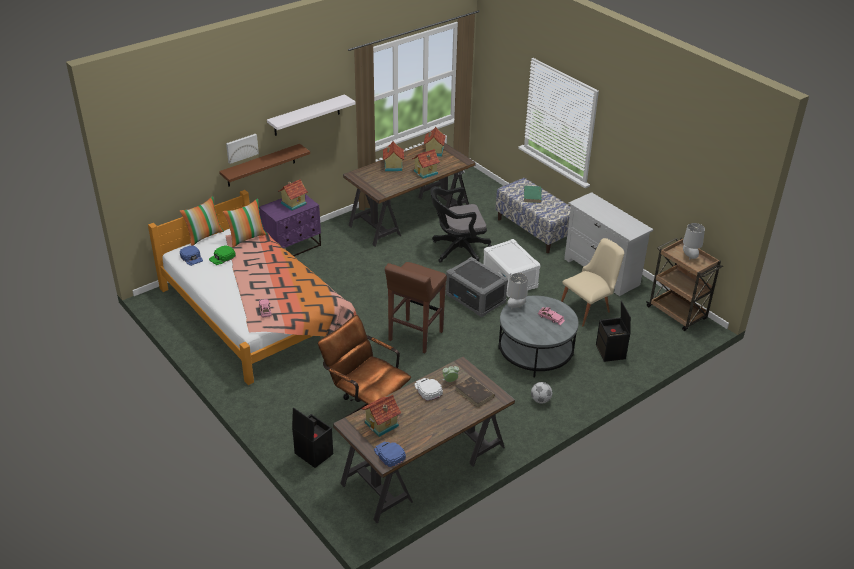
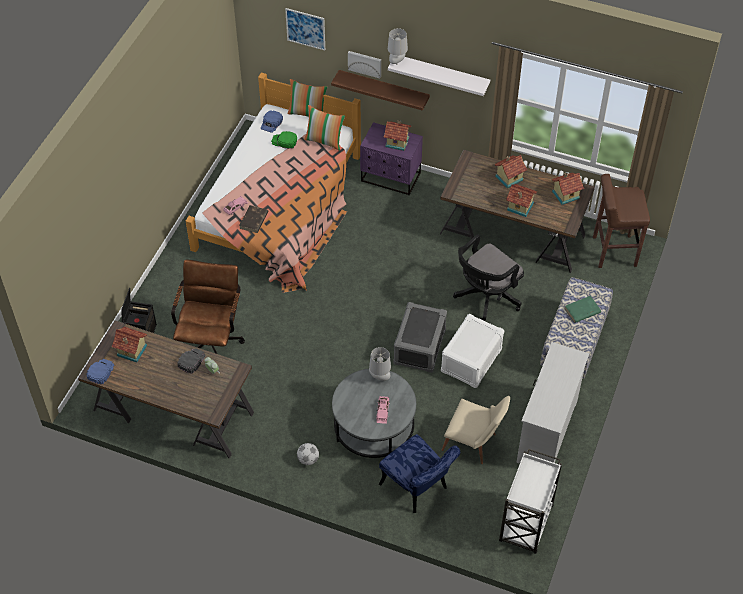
camera: 60 degrees right, 15 degrees up
brown stool [385,262,447,353] -> brown stool moved to [593,174,650,268]
white cap [414,378,443,401] -> black cap [177,348,206,374]
black office chair [430,186,492,263] -> black office chair turned 90 degrees counterclockwise [453,234,524,321]
brown book [455,377,495,408] -> brown book moved to [239,205,269,233]
black storage box [596,301,631,362] -> blue chair [379,434,460,513]
brown cart [646,238,723,331] -> white cart [499,449,562,554]
grey table lamp [683,223,705,260] -> grey table lamp moved to [388,28,408,65]
none -> picture [285,8,325,51]

